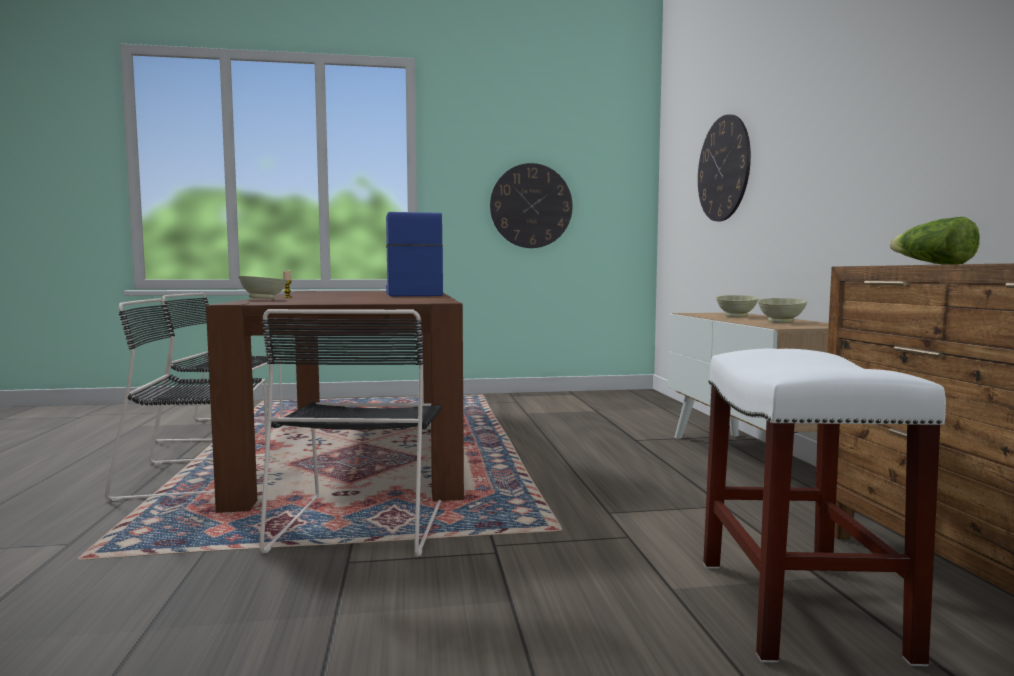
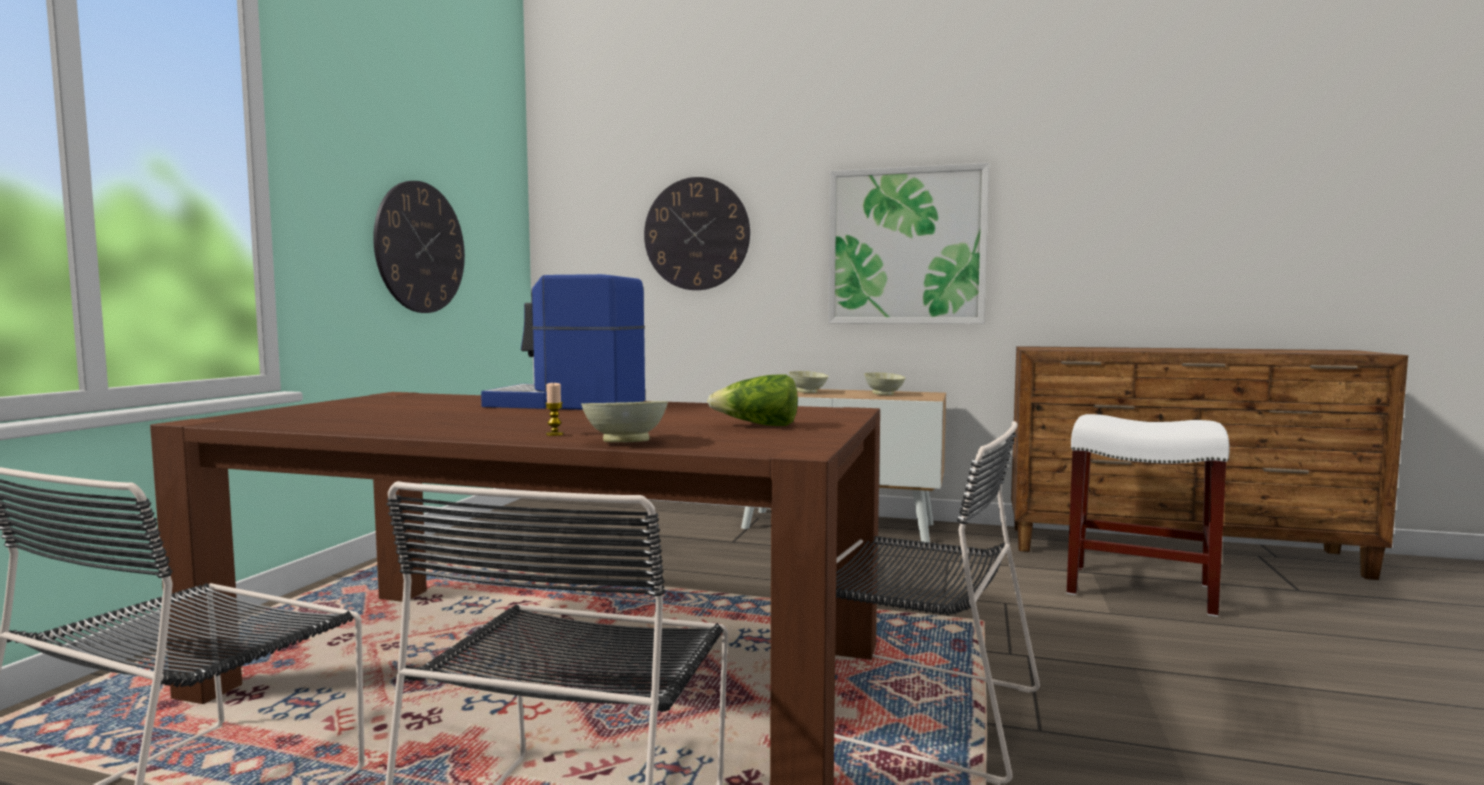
camera: 65 degrees left, 0 degrees up
lettuce [889,217,980,265] -> lettuce moved to [707,375,798,426]
none -> picture [828,163,989,324]

